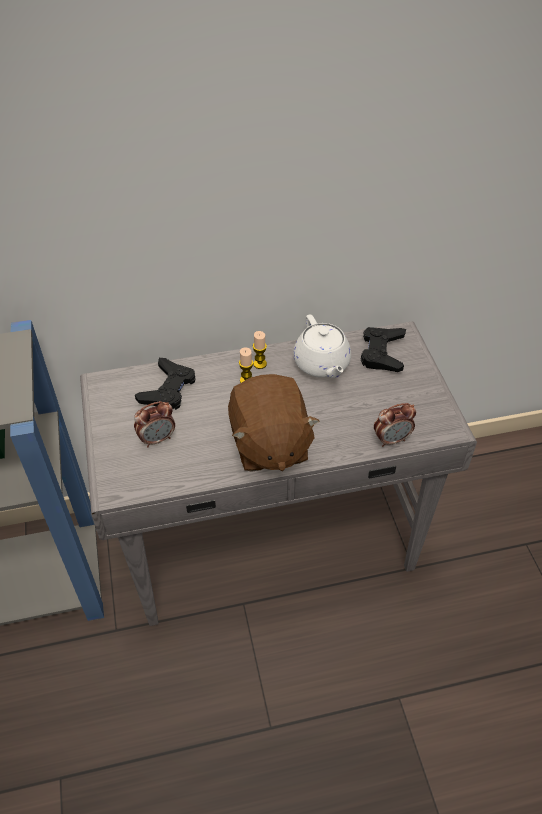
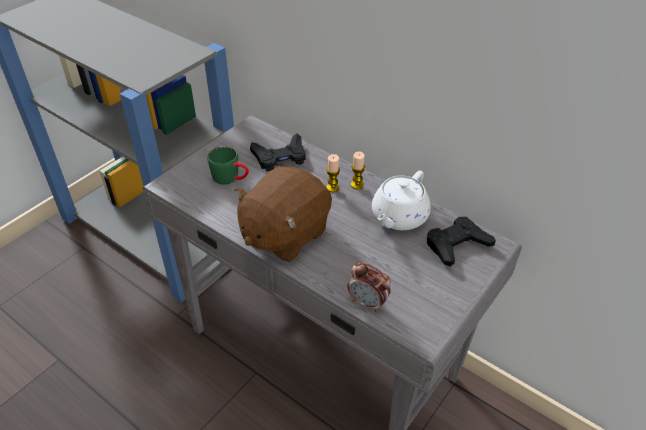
camera: 50 degrees right, 5 degrees down
alarm clock [134,401,175,447] -> green mug [207,146,249,184]

